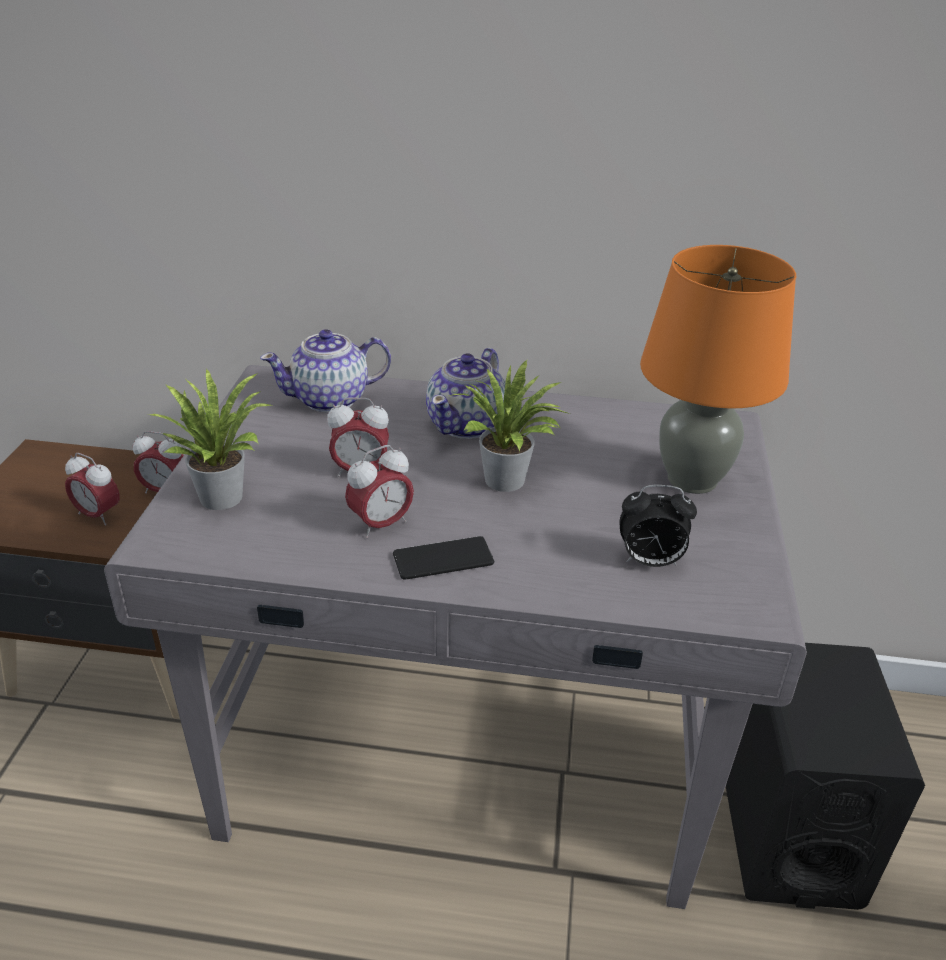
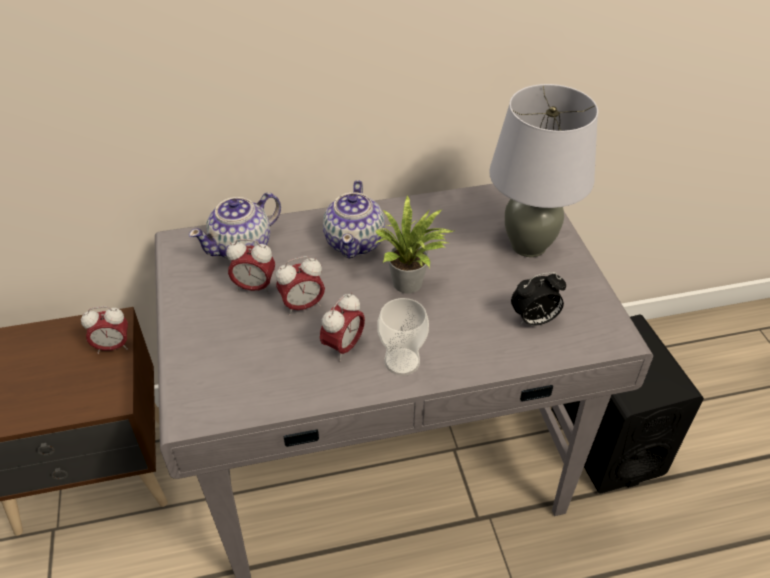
camera: 20 degrees left, 10 degrees up
alarm clock [65,453,120,525] -> alarm clock moved to [226,239,275,294]
potted plant [146,369,271,510] -> none
phone [393,536,494,580] -> cup [377,298,429,375]
orange table lamp [640,245,796,494] -> grey table lamp [489,84,598,257]

